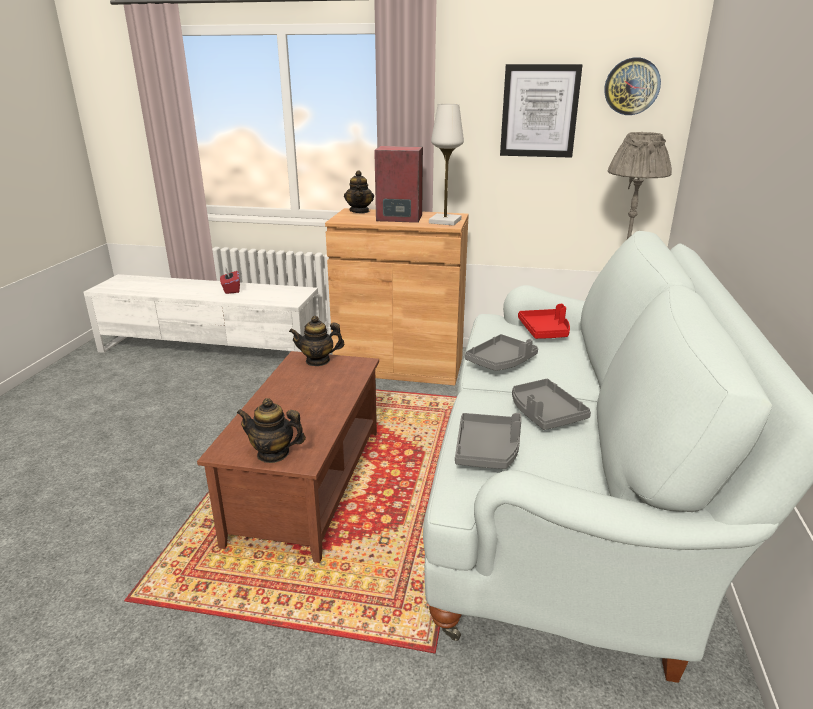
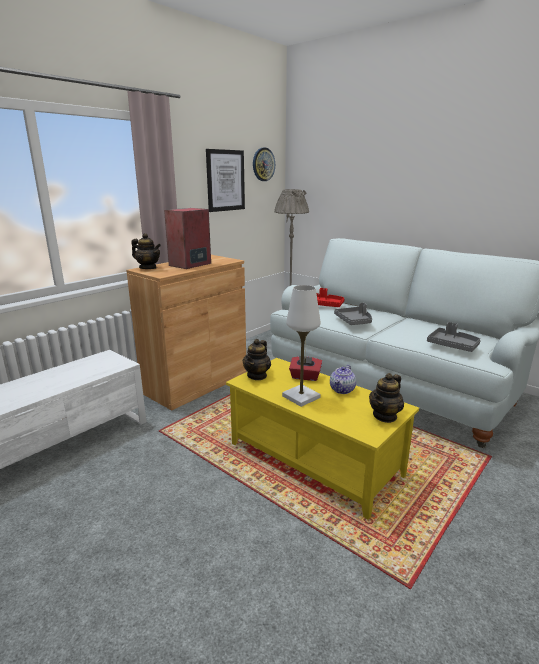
camera: 60 degrees left, 5 degrees down
brown coffee table [197,351,379,563] -> yellow coffee table [226,358,419,520]
red tissue box [220,269,240,294] -> red tissue box moved to [289,356,322,381]
white table lamp [429,104,464,226] -> white table lamp moved to [282,285,321,407]
grey tray [512,379,591,430] -> none
none -> teapot [330,365,356,394]

